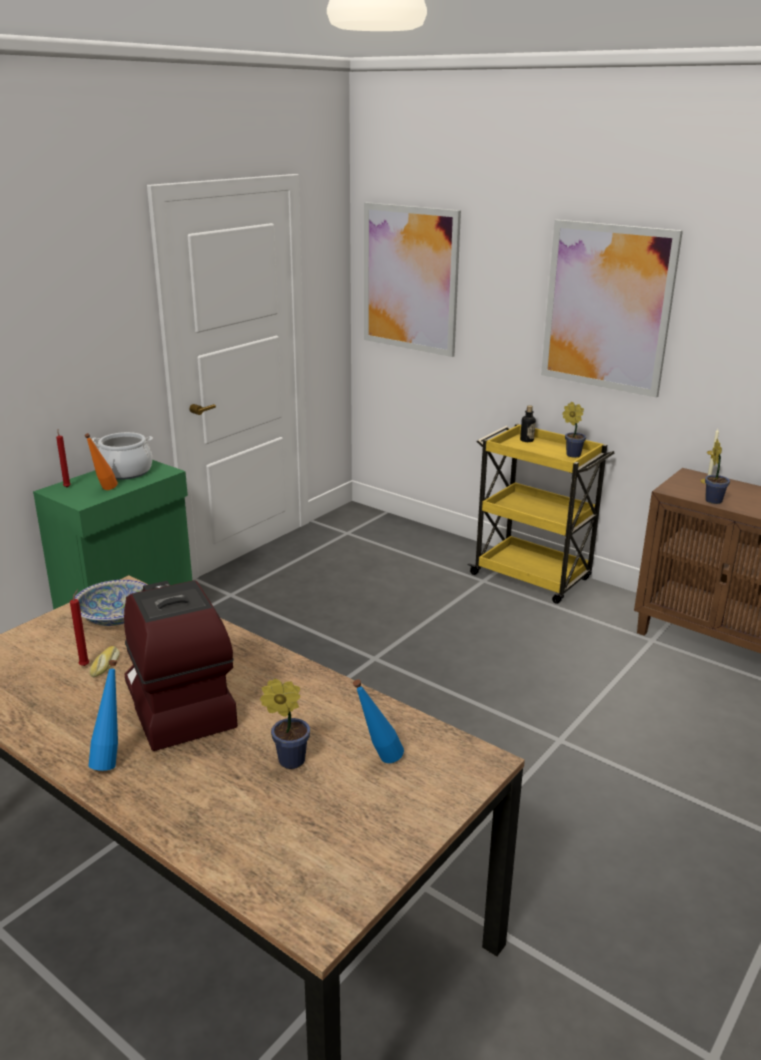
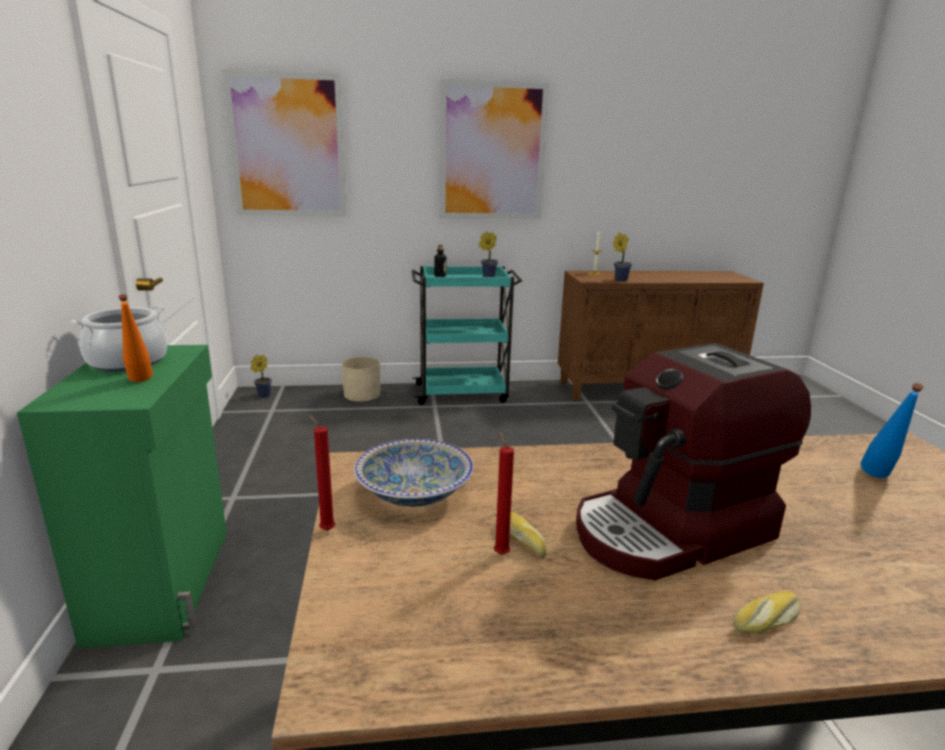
camera: 45 degrees left, 5 degrees down
red candle [56,429,71,488] -> red candle moved to [308,414,335,531]
blue bottle [88,660,118,771] -> bread [733,591,801,633]
coffee machine [124,580,238,751] -> coffee machine turned 45 degrees counterclockwise [576,343,811,581]
potted plant [260,679,310,769] -> potted plant moved to [251,355,272,398]
yellow cart [468,423,615,604] -> turquoise cart [412,266,522,405]
none -> beige planter [342,357,380,401]

